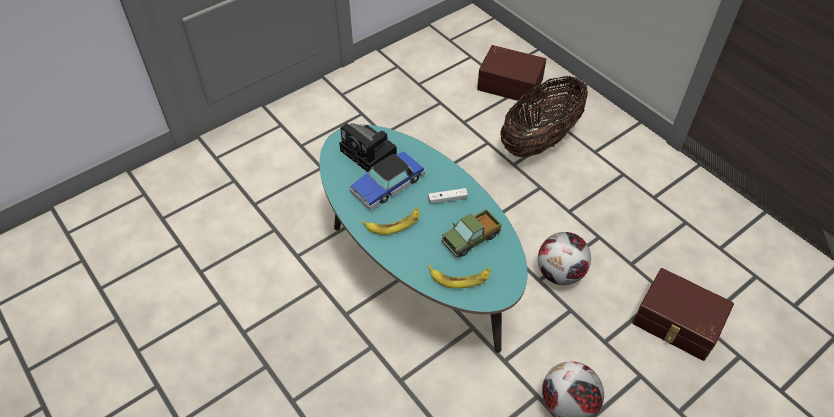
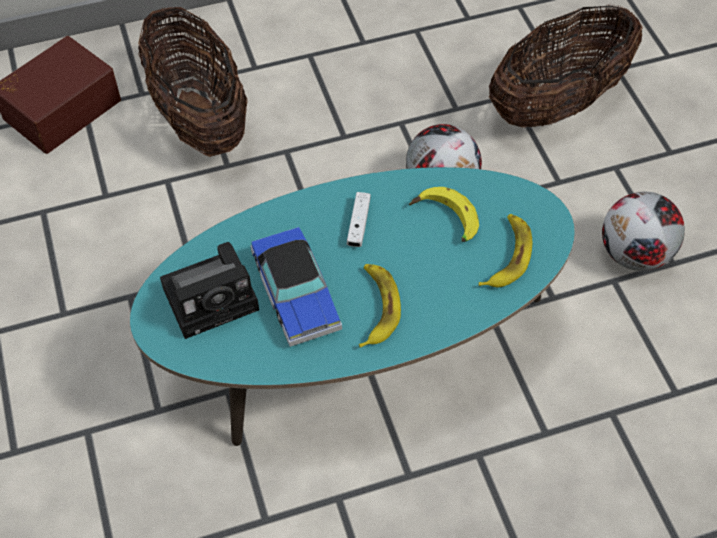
camera: 70 degrees left, 5 degrees up
toy truck [442,209,502,257] -> banana [409,187,479,242]
brown storage box [632,268,734,361] -> basket [489,5,643,127]

